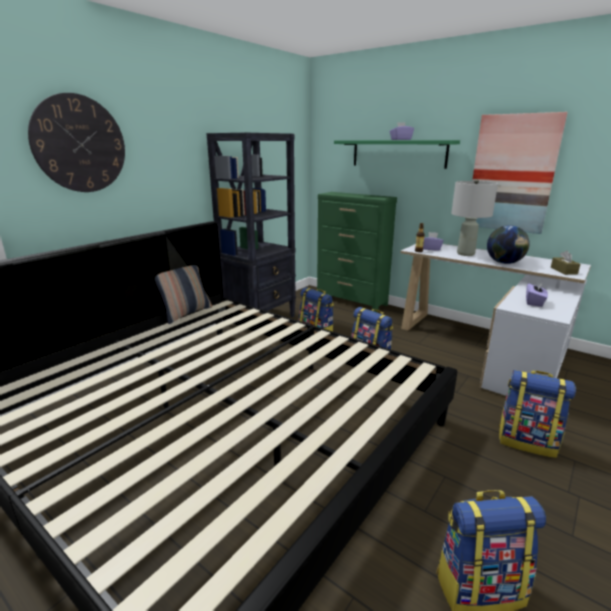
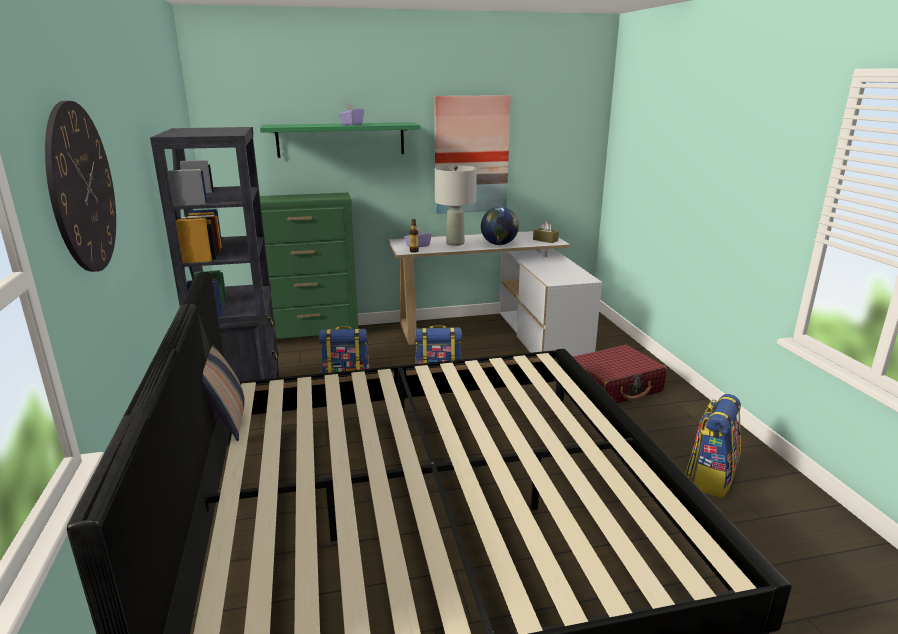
camera: 50 degrees left, 0 degrees up
backpack [499,370,576,458] -> red suitcase [573,345,667,403]
purple tissue box [526,282,548,307] -> none

